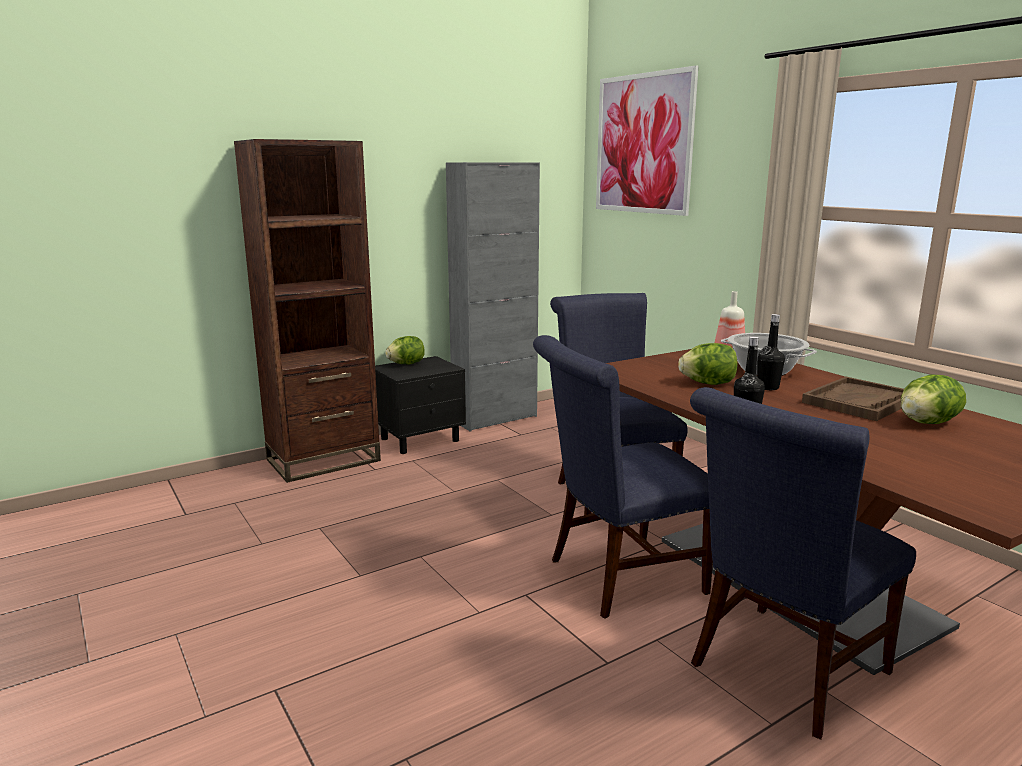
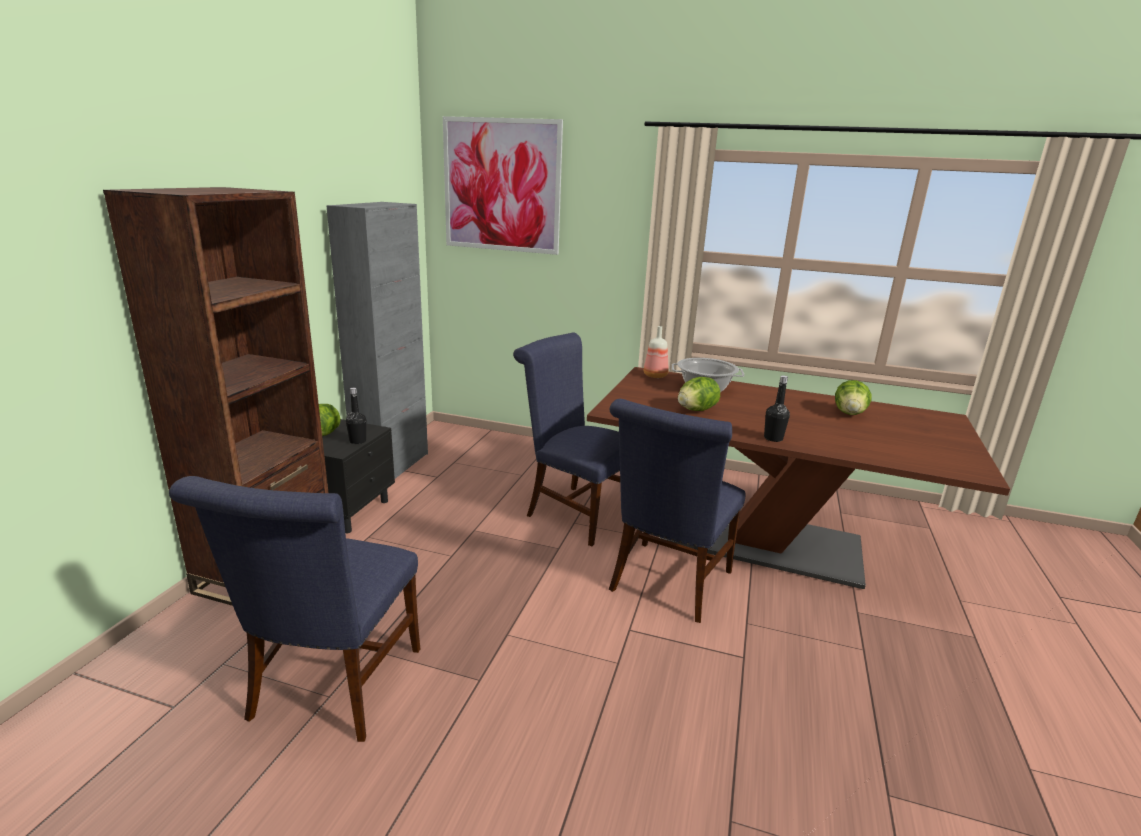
camera: 40 degrees left, 5 degrees up
blue chair [690,387,916,740] -> blue chair moved to [169,476,420,742]
black bottle [757,314,785,390] -> black bottle moved to [346,388,366,444]
brown tray [802,377,904,421] -> none

